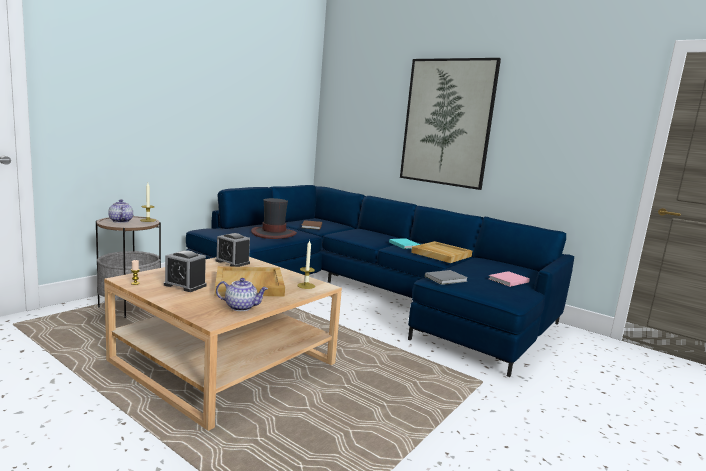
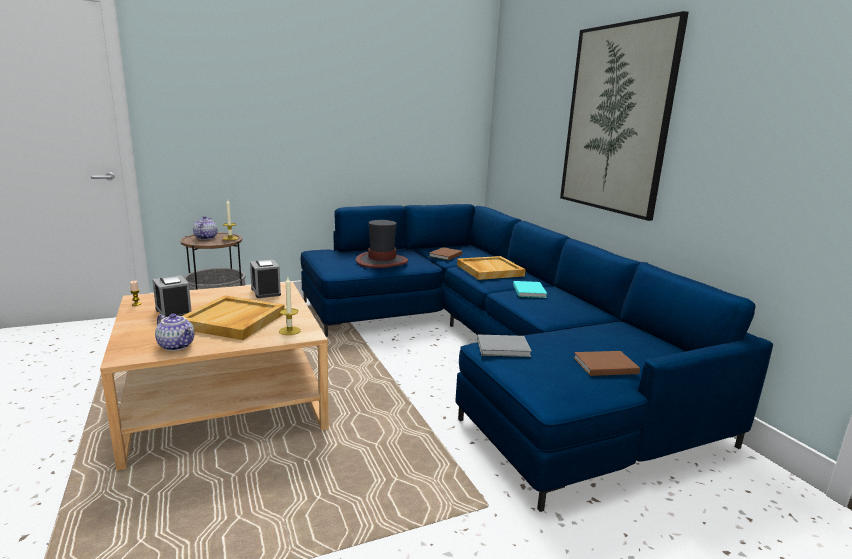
camera: 30 degrees right, 5 degrees up
beige tray [411,241,472,263] -> beige tray moved to [457,256,526,280]
pink book [489,271,530,287] -> brown book [573,351,640,376]

